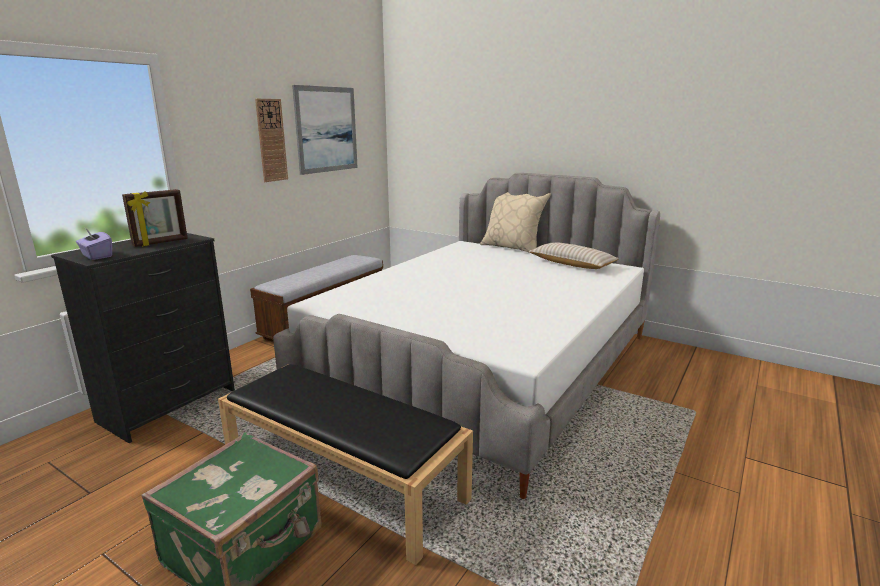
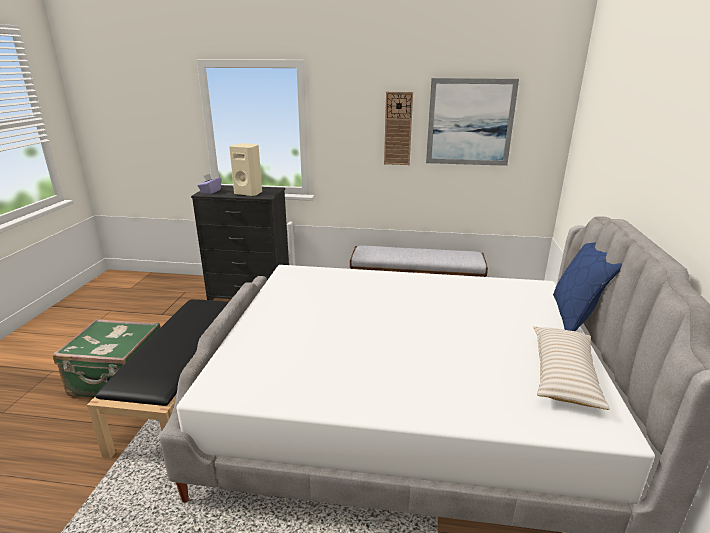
camera: 65 degrees right, 5 degrees up
picture frame [122,189,188,247] -> beige speaker [229,143,262,196]
beige pillow [480,192,551,255] -> blue pillow [553,242,622,331]

